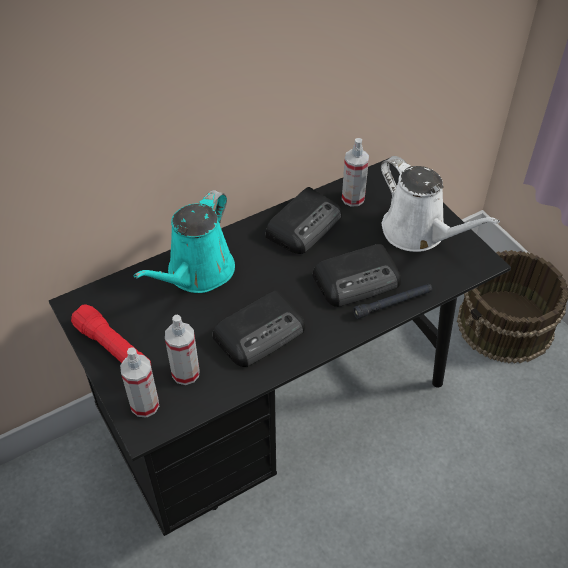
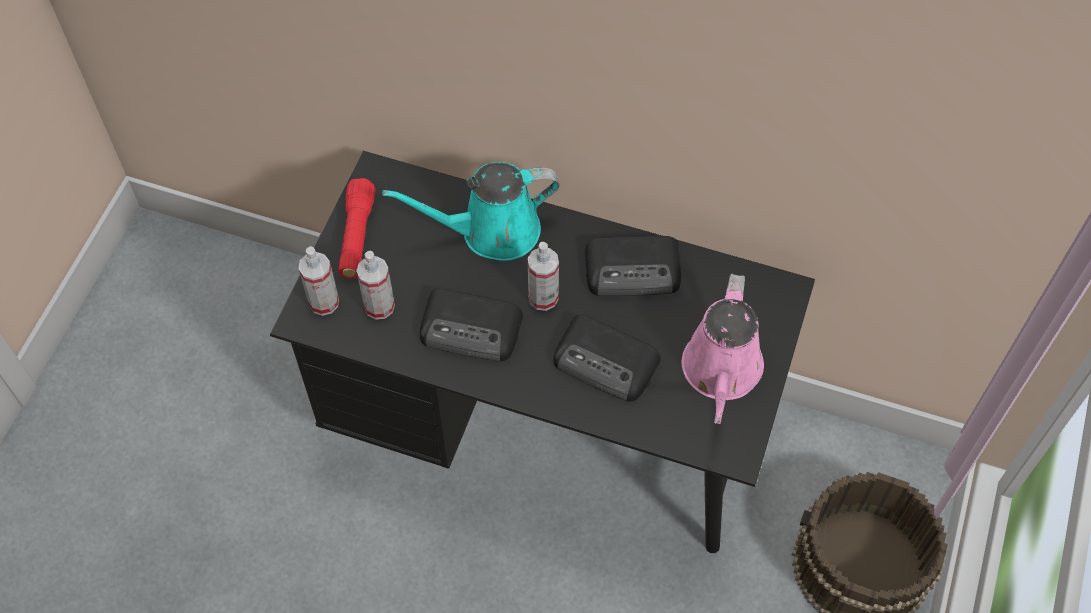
camera: 50 degrees right, 10 degrees up
spray bottle [342,138,369,207] -> spray bottle moved to [528,242,559,311]
black flashlight [353,283,432,319] -> none
white watering can [381,156,500,252] -> pink watering can [682,274,764,424]

